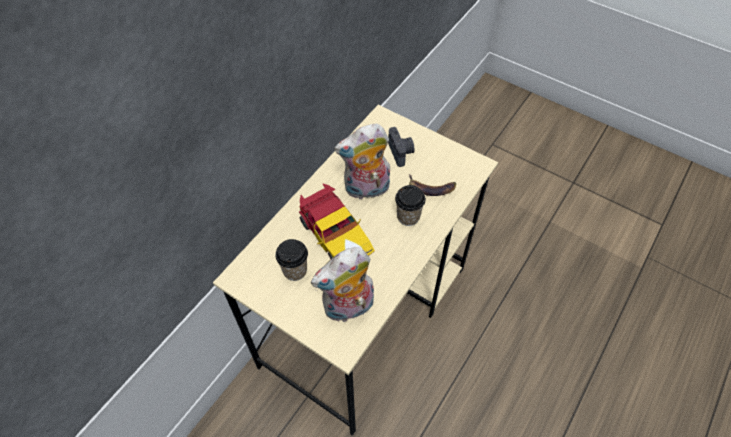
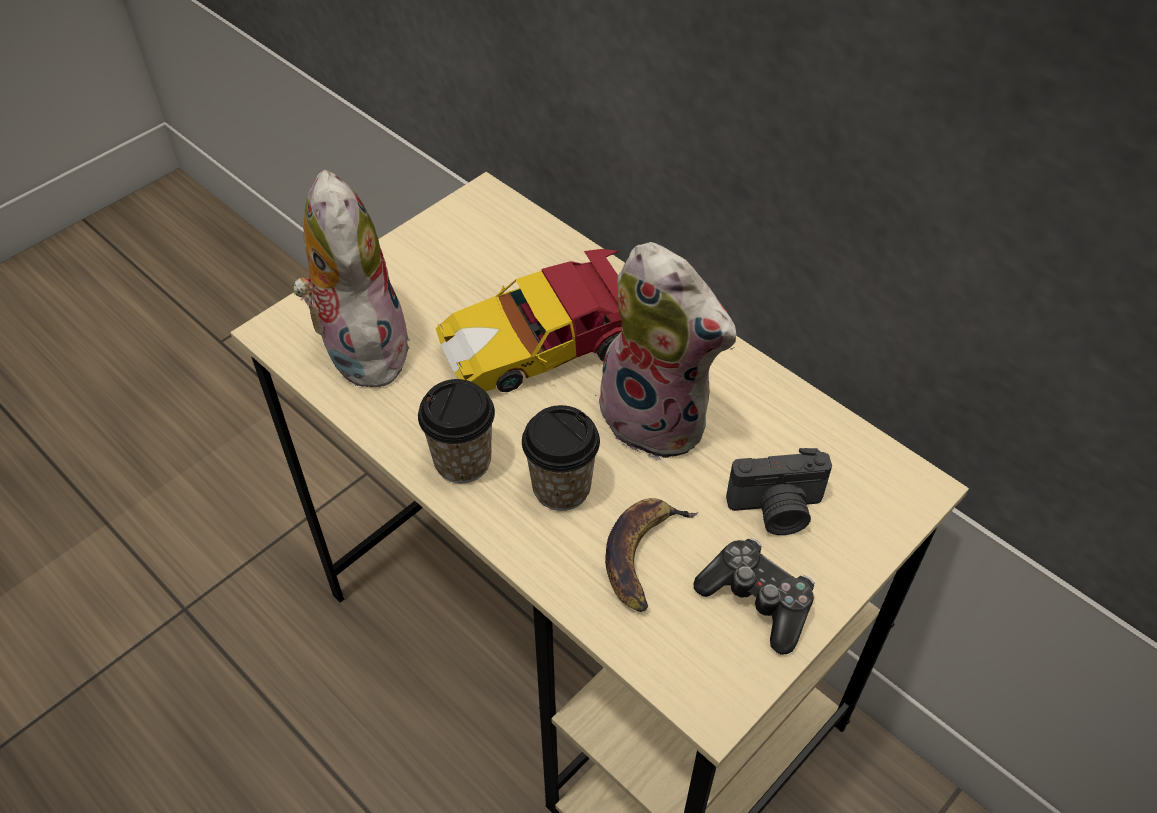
camera: 100 degrees right, 5 degrees down
cup [275,239,308,281] -> cup moved to [418,379,495,483]
plush toy [334,124,390,200] -> plush toy turned 135 degrees clockwise [595,242,736,460]
none -> game controller [694,538,815,655]

